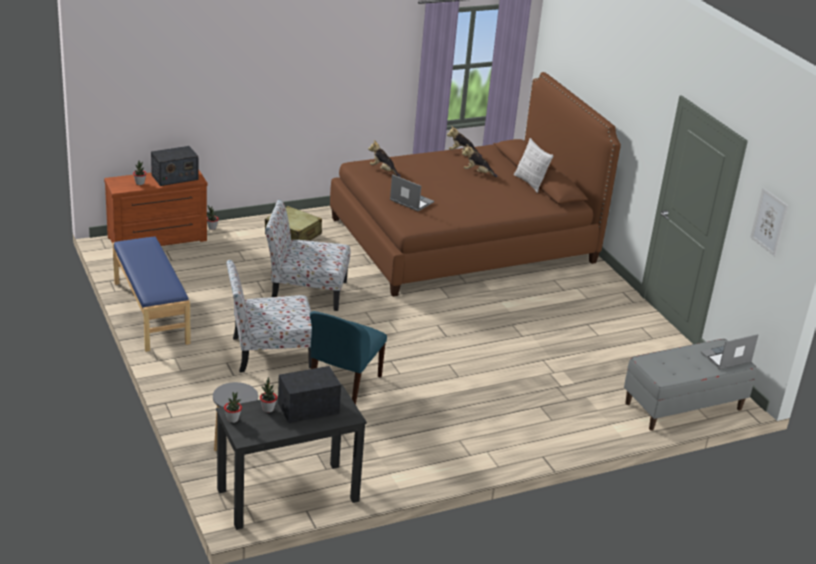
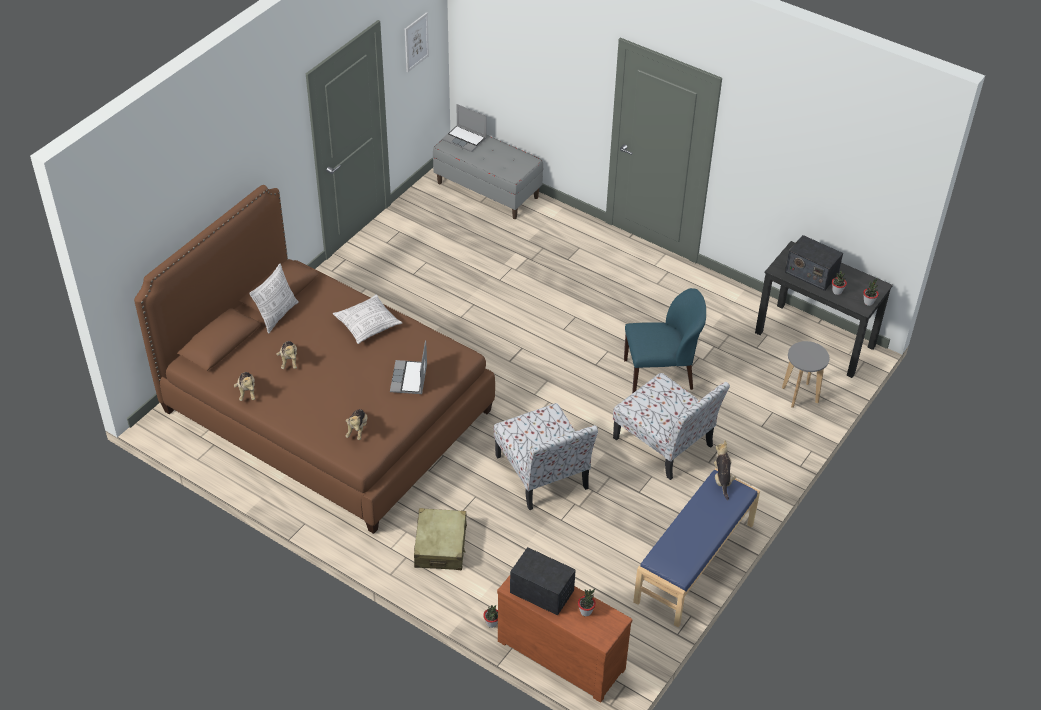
camera: 120 degrees left, 15 degrees up
none -> pillow [333,294,402,344]
none -> plush toy [714,441,736,500]

